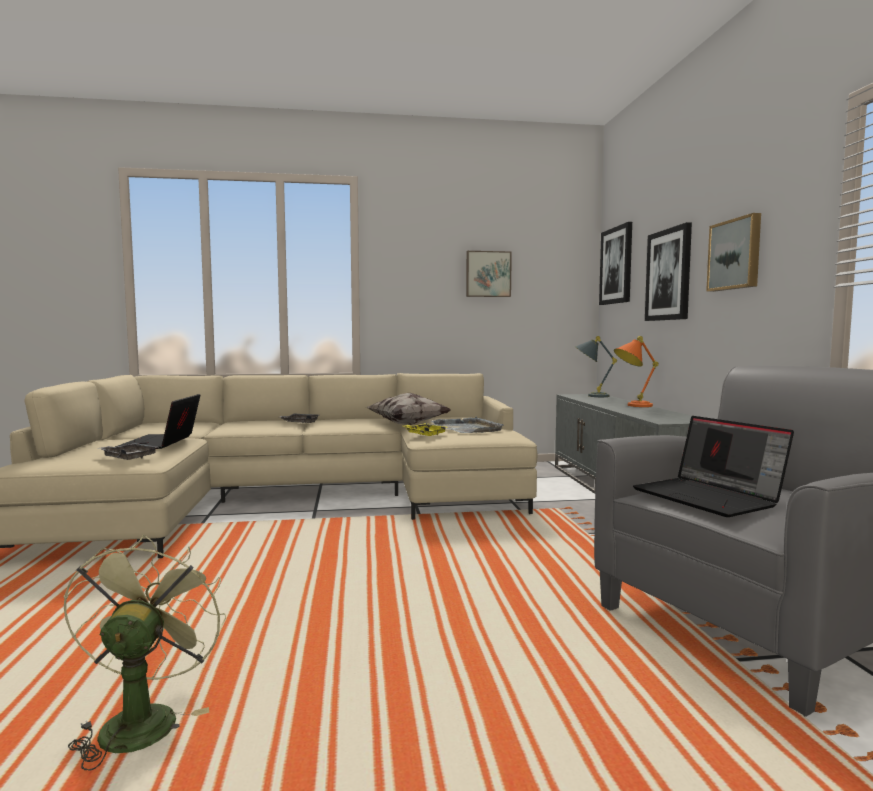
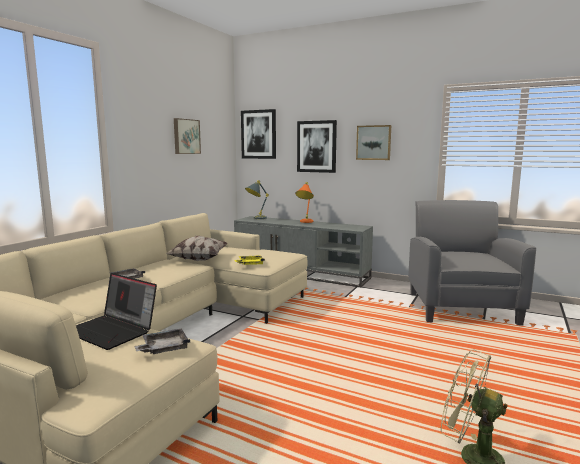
camera: 55 degrees left, 5 degrees up
grey tray [431,417,504,433] -> none
laptop [633,416,794,517] -> none

